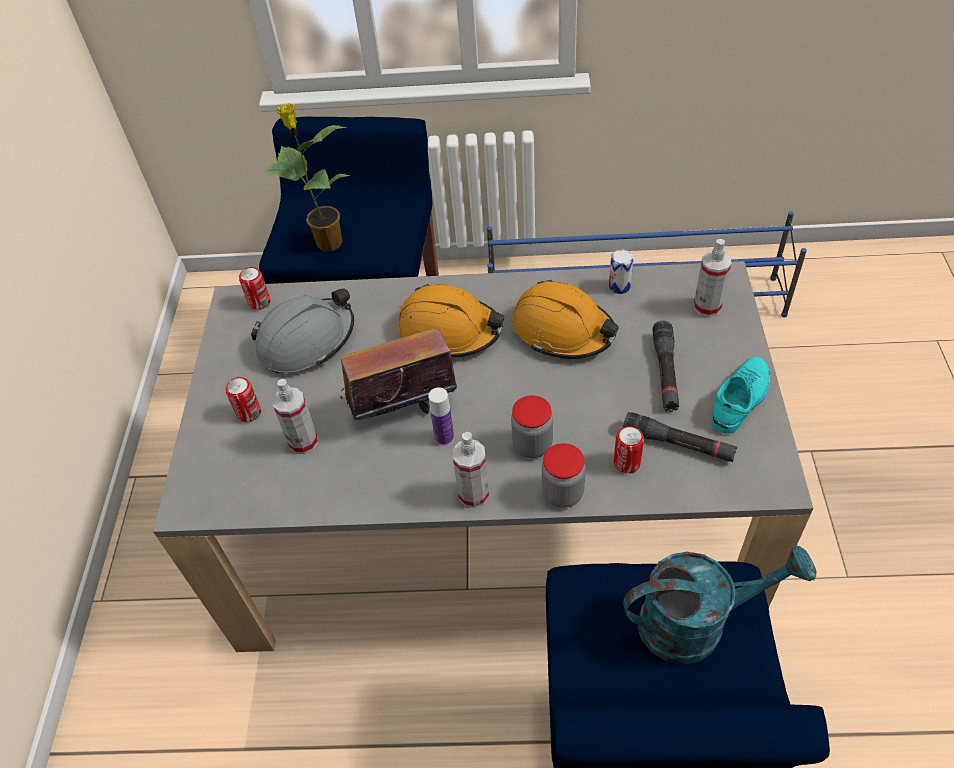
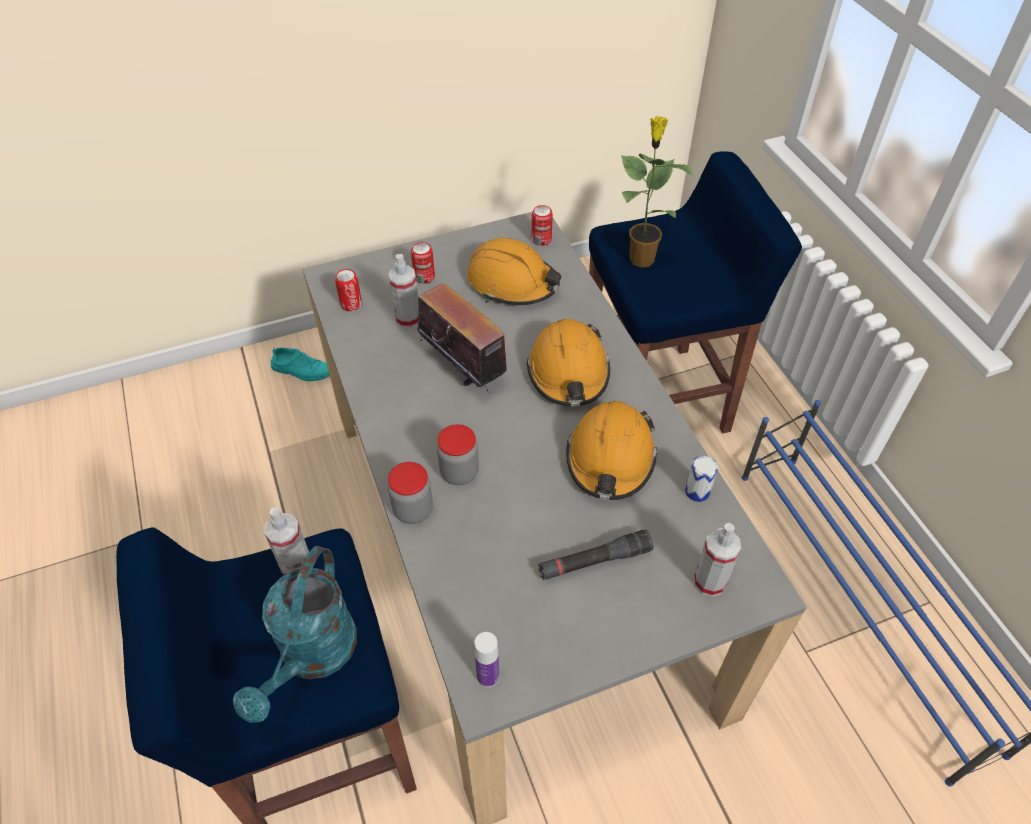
camera: 65 degrees right, 0 degrees up
grey hard hat [251,288,354,373] -> orange hard hat [467,238,561,305]
bottle [428,388,454,446] -> bottle moved to [474,632,499,687]
spray bottle [453,432,489,508] -> spray bottle moved to [264,507,309,575]
can [614,426,644,474] -> can moved to [335,269,362,311]
black flashlight [623,412,737,462] -> none
turquoise watering can [623,545,816,664] -> turquoise watering can turned 45 degrees clockwise [233,546,357,723]
turquoise shoe [711,357,770,434] -> turquoise shoe moved to [271,347,330,381]

